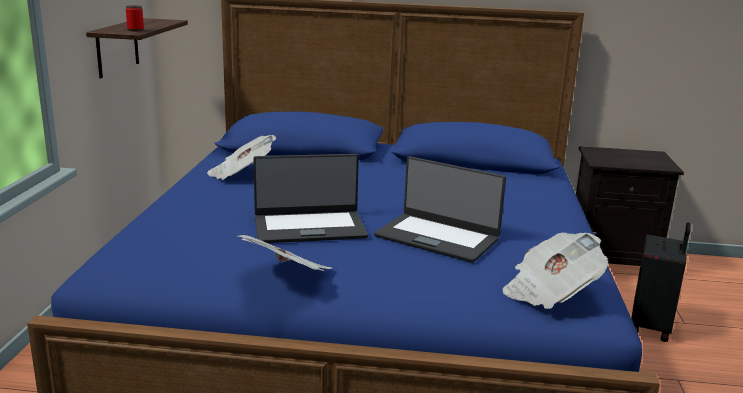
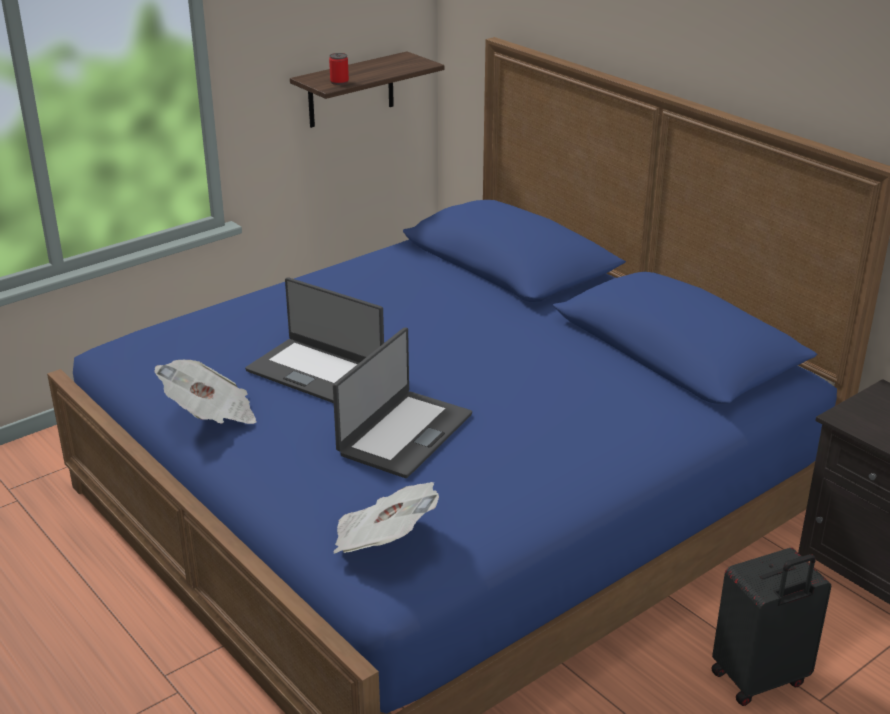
camera: 45 degrees right, 10 degrees up
newspaper [207,135,276,180] -> none
laptop [374,156,506,263] -> laptop turned 135 degrees counterclockwise [333,327,472,478]

